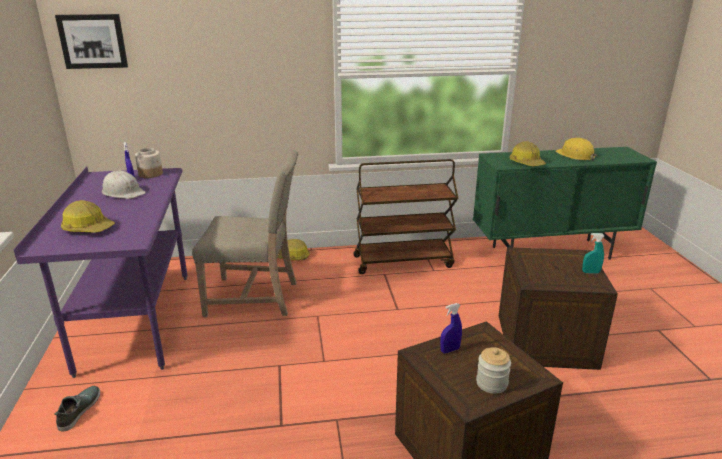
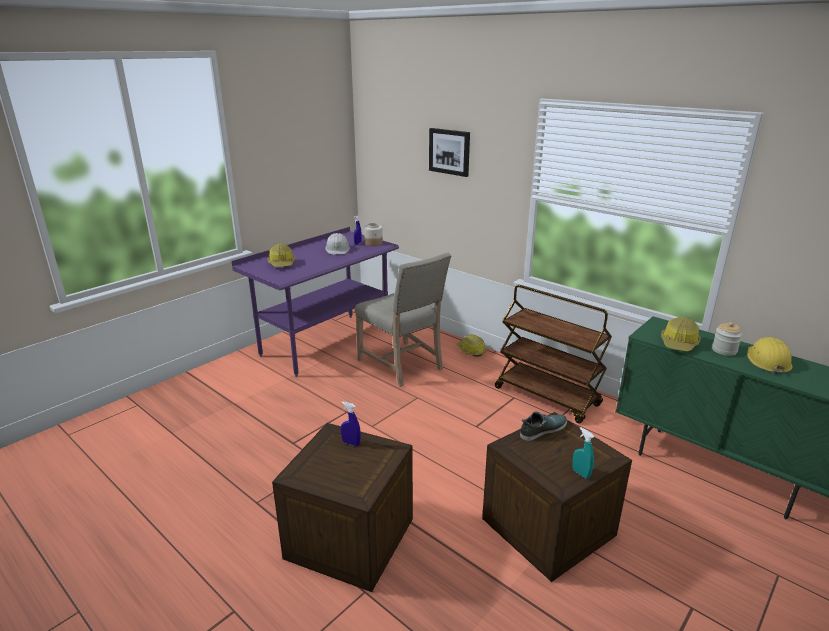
camera: 50 degrees right, 0 degrees up
shoe [54,386,100,432] -> shoe moved to [520,411,567,441]
picture [55,14,128,69] -> picture moved to [429,128,470,177]
jar [476,347,511,394] -> jar moved to [712,322,742,356]

